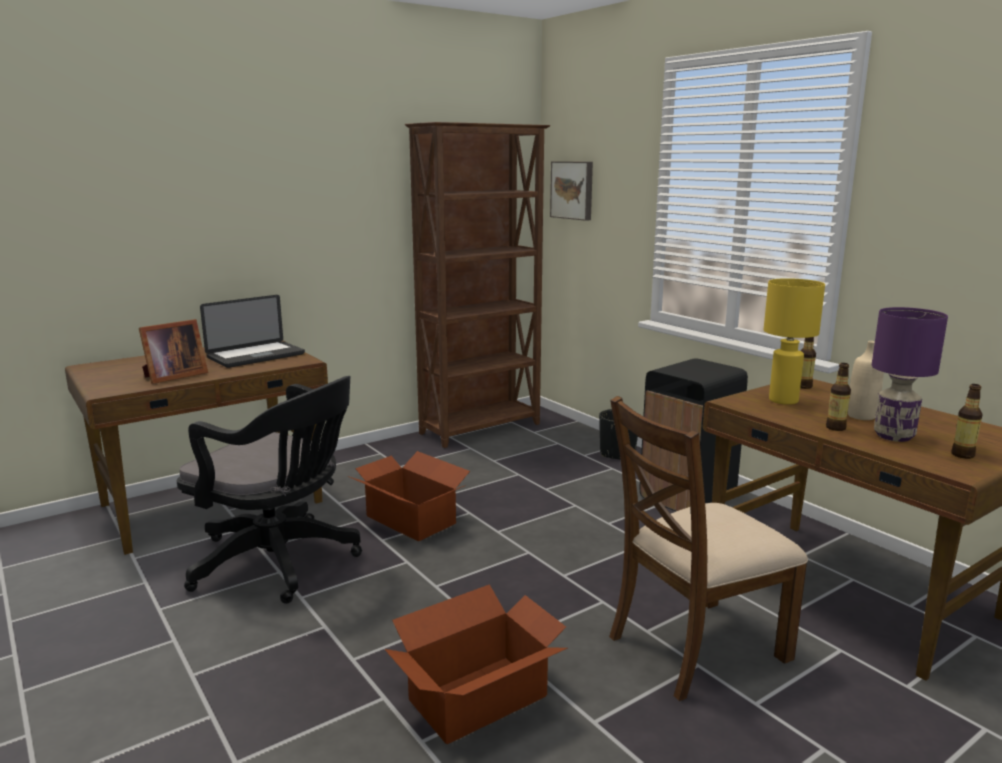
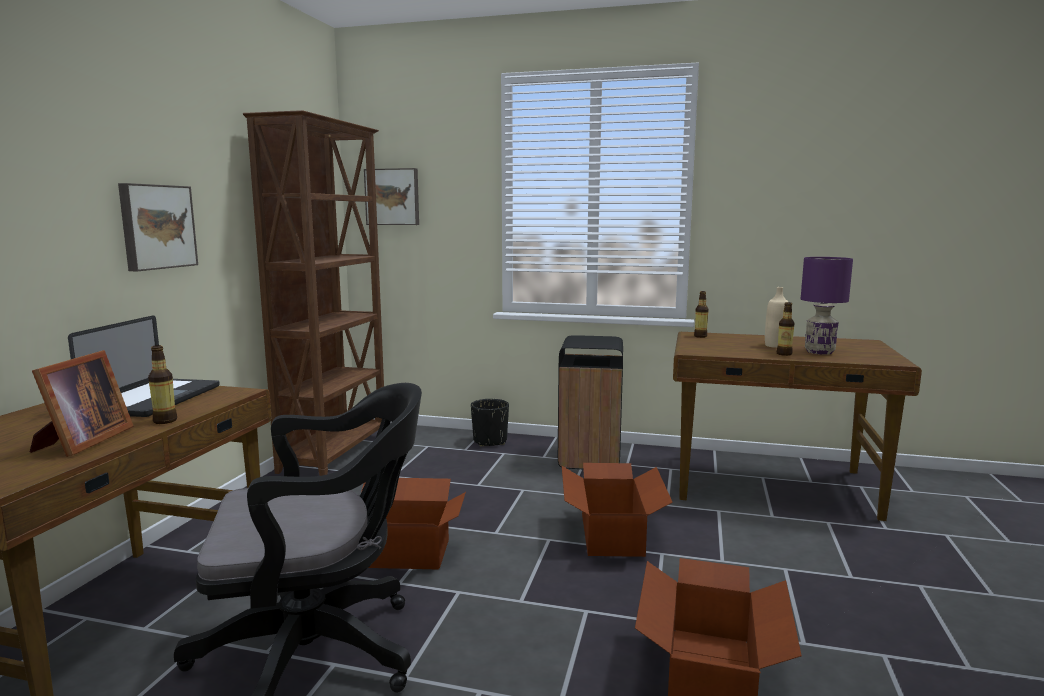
camera: 40 degrees left, 5 degrees down
brown chair [609,396,808,701] -> none
yellow table lamp [764,278,825,405] -> none
bottle [951,384,983,459] -> bottle moved to [148,345,177,424]
none -> picture [118,183,198,271]
none -> cardboard box [562,463,673,557]

